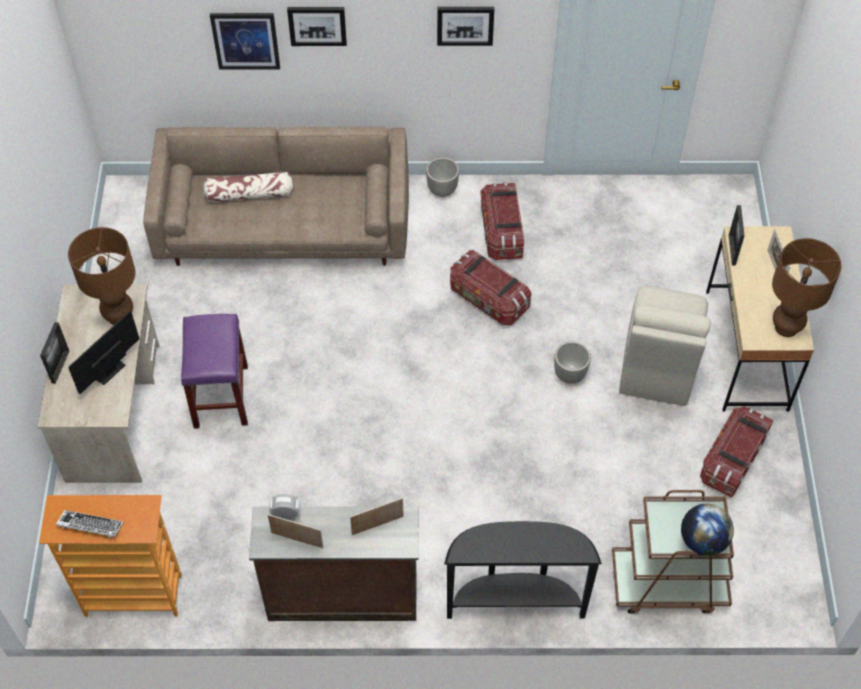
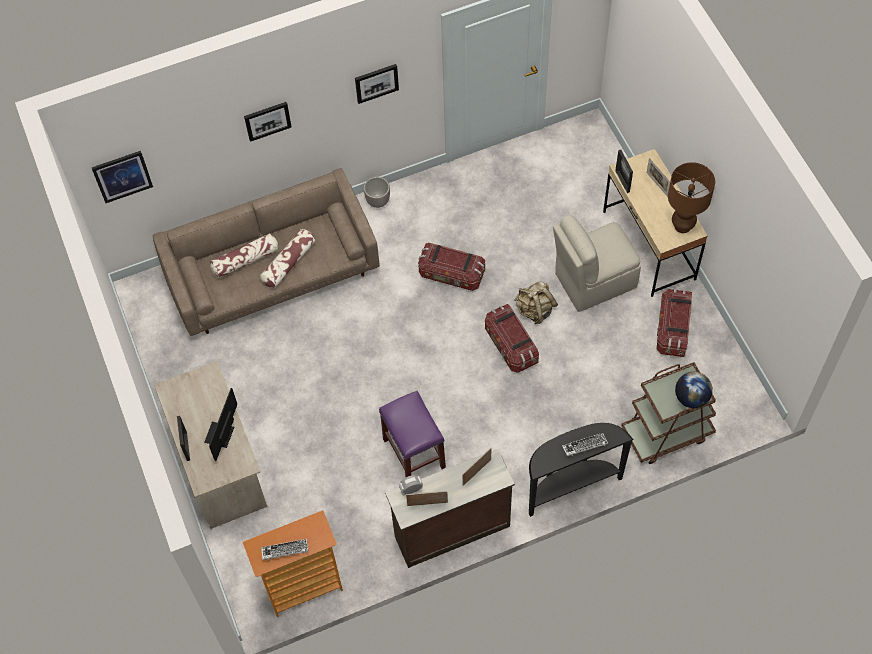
camera: 20 degrees left, 5 degrees up
brown table lamp [68,227,136,325] -> none
purple stool [181,314,248,429] -> purple stool moved to [379,391,446,477]
picture [210,13,280,70] -> picture moved to [92,151,153,203]
storage box [480,182,524,260] -> storage box moved to [485,304,539,373]
planter [554,341,591,384] -> beige backpack [514,281,558,324]
beige chair [619,286,711,406] -> beige chair turned 75 degrees clockwise [553,215,641,312]
none -> pillow [260,229,315,288]
none -> keyboard [562,433,608,456]

